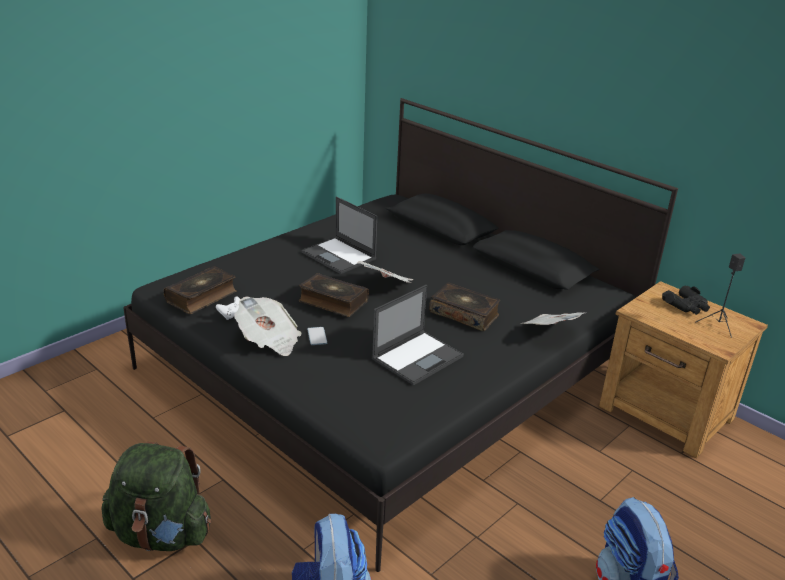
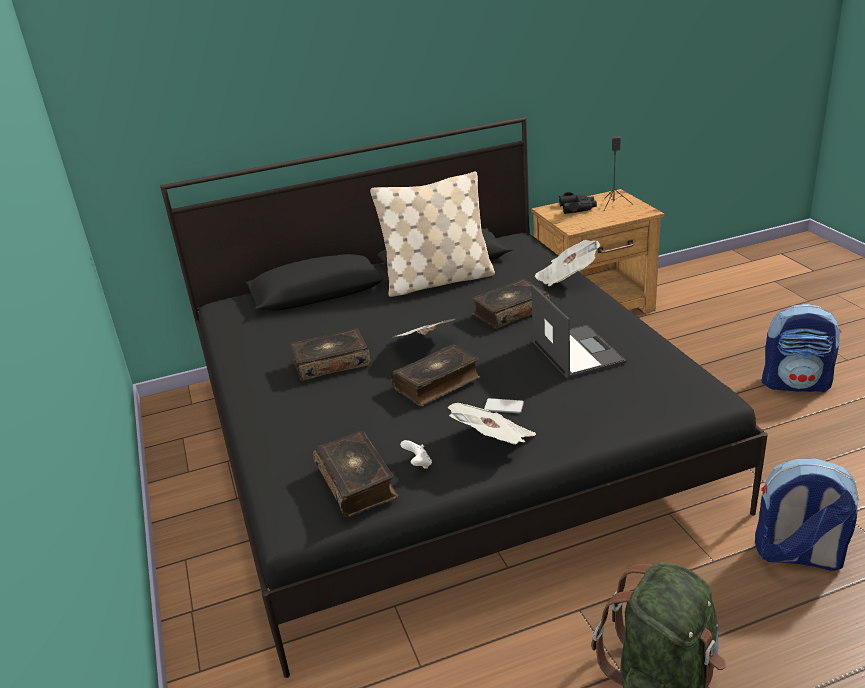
camera: 60 degrees left, 0 degrees up
laptop [302,197,377,274] -> book [290,328,371,381]
none -> beige pillow [370,171,495,297]

